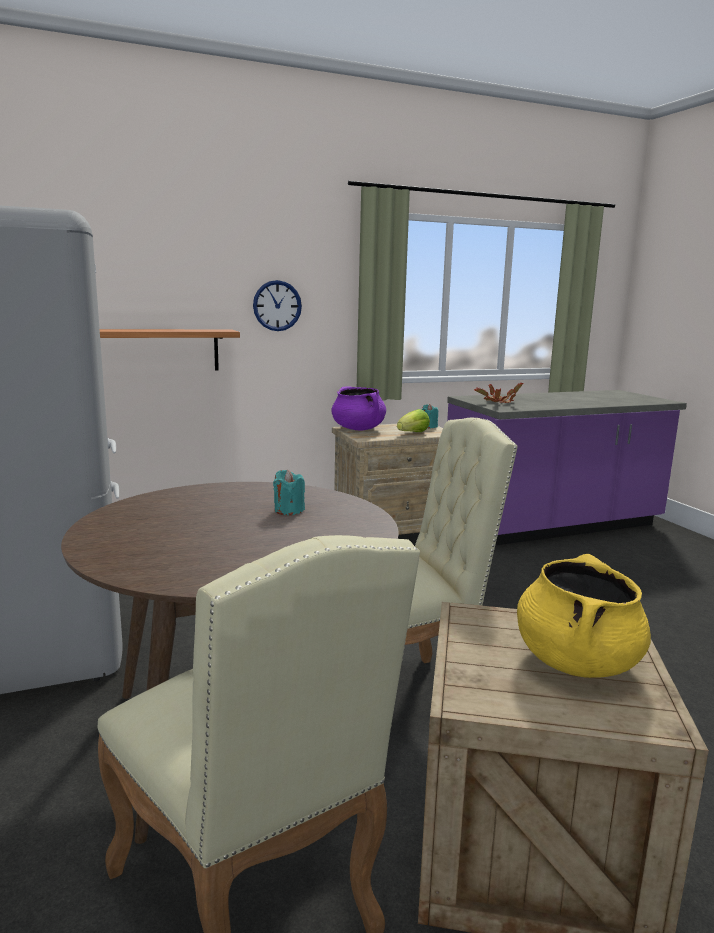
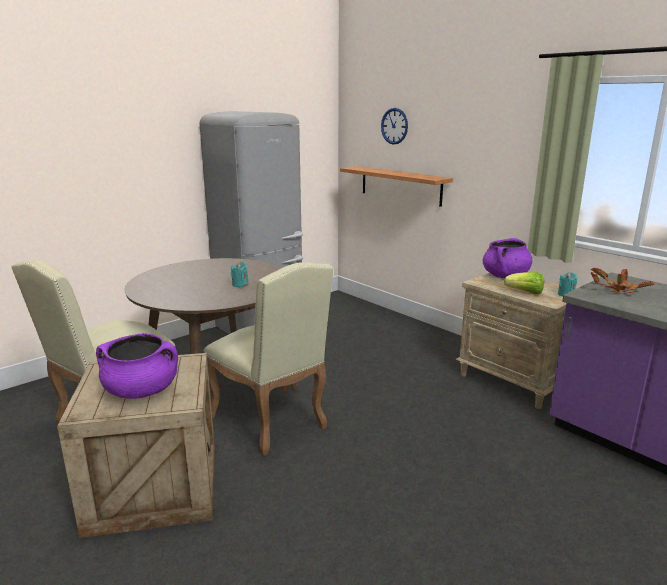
camera: 70 degrees right, 5 degrees up
wall clock [253,280,302,331] -> wall clock moved to [381,108,408,145]
yellow cooking pot [517,554,651,678] -> purple cooking pot [96,334,178,399]

